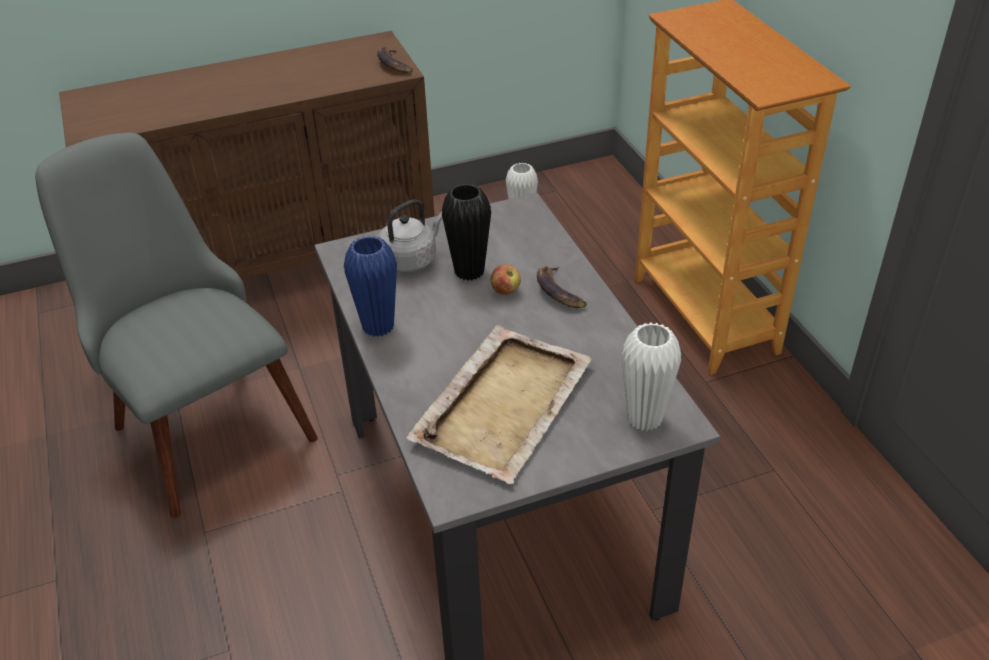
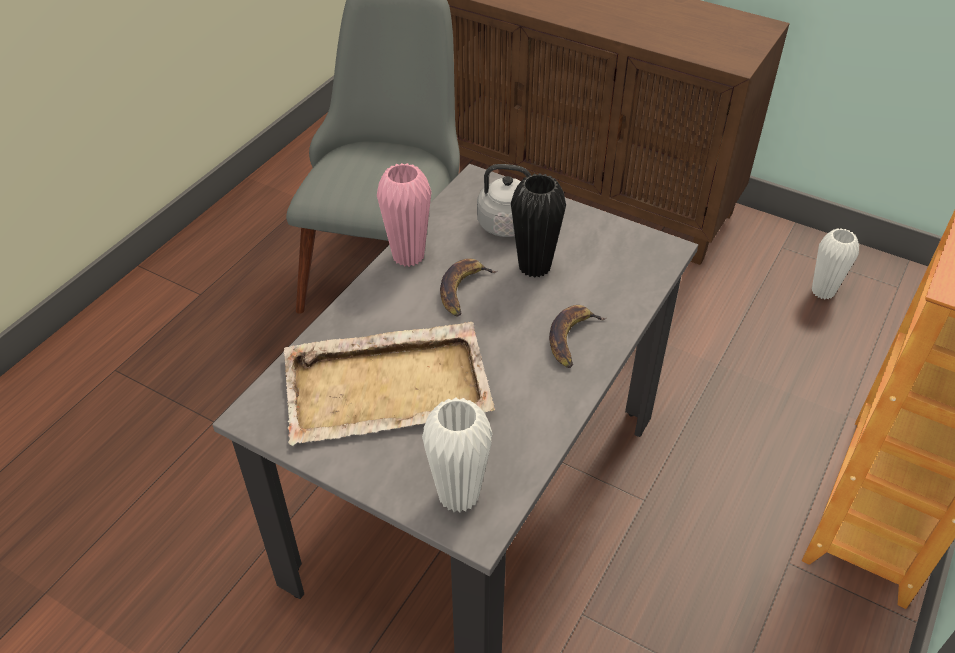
camera: 50 degrees right, 5 degrees up
blue vase [344,236,397,337] -> pink vase [377,163,431,267]
banana [377,47,413,73] -> banana moved to [440,258,498,317]
apple [491,264,521,295] -> none

